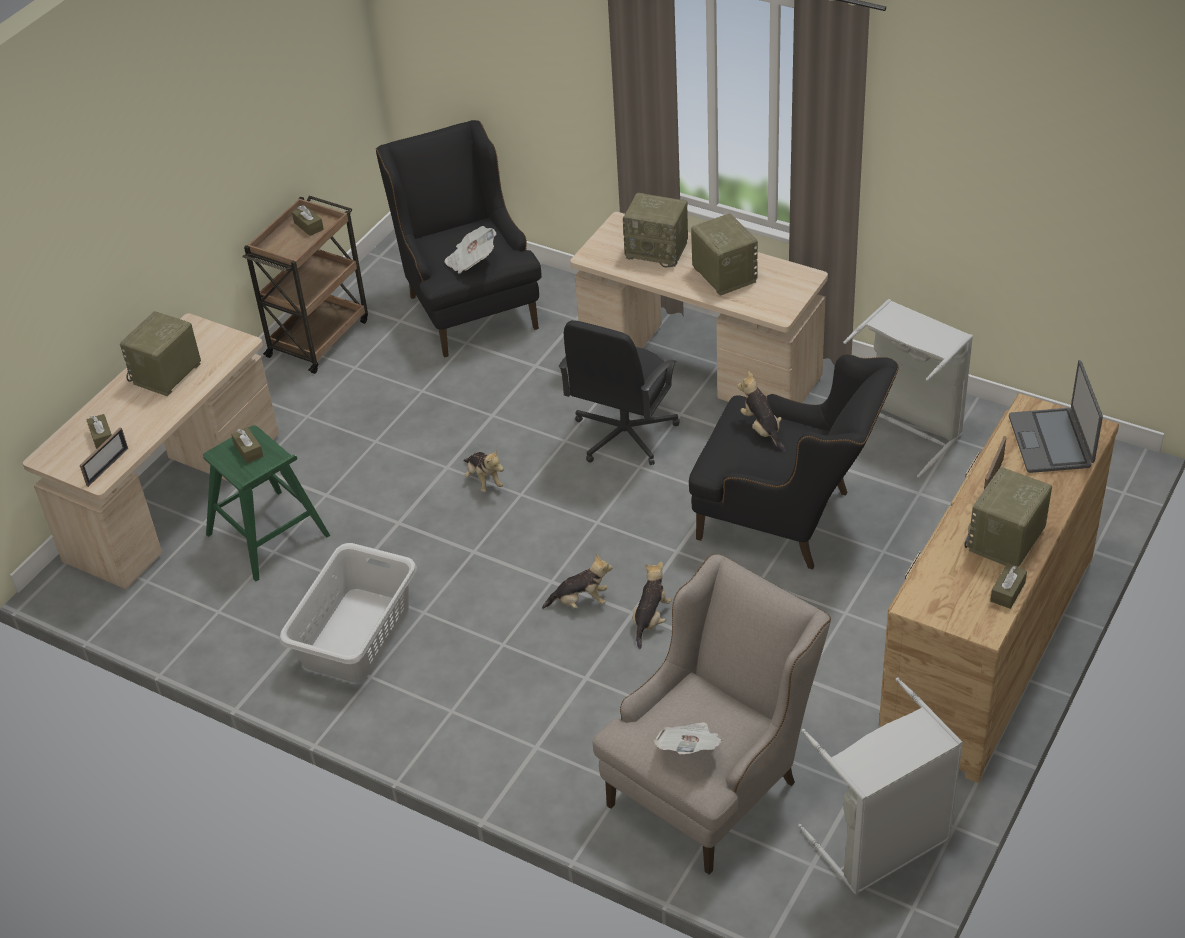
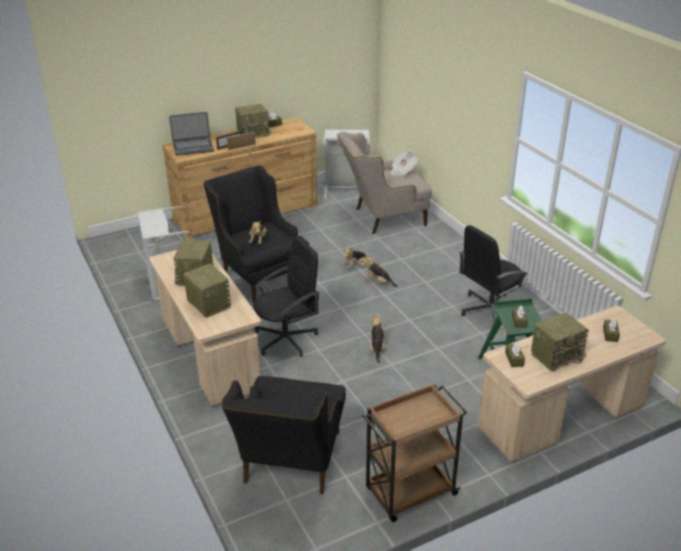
camera: 150 degrees left, 10 degrees down
picture frame [80,428,128,487] -> picture frame moved to [227,132,255,150]
grey laundry basket [279,543,417,682] -> black office chair [459,225,528,321]
brown tissue box [292,205,324,236] -> brown tissue box moved to [505,342,525,367]
newspaper [444,226,496,274] -> none
laptop [1009,360,1103,473] -> laptop turned 45 degrees clockwise [169,112,214,156]

